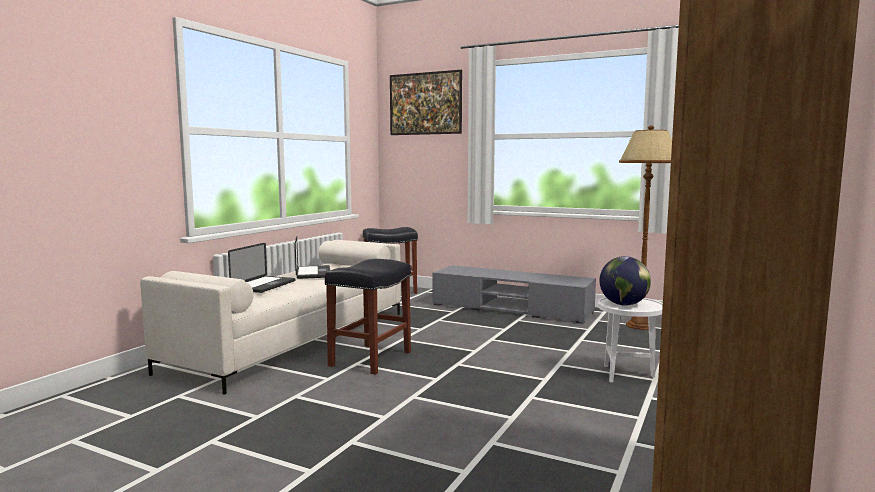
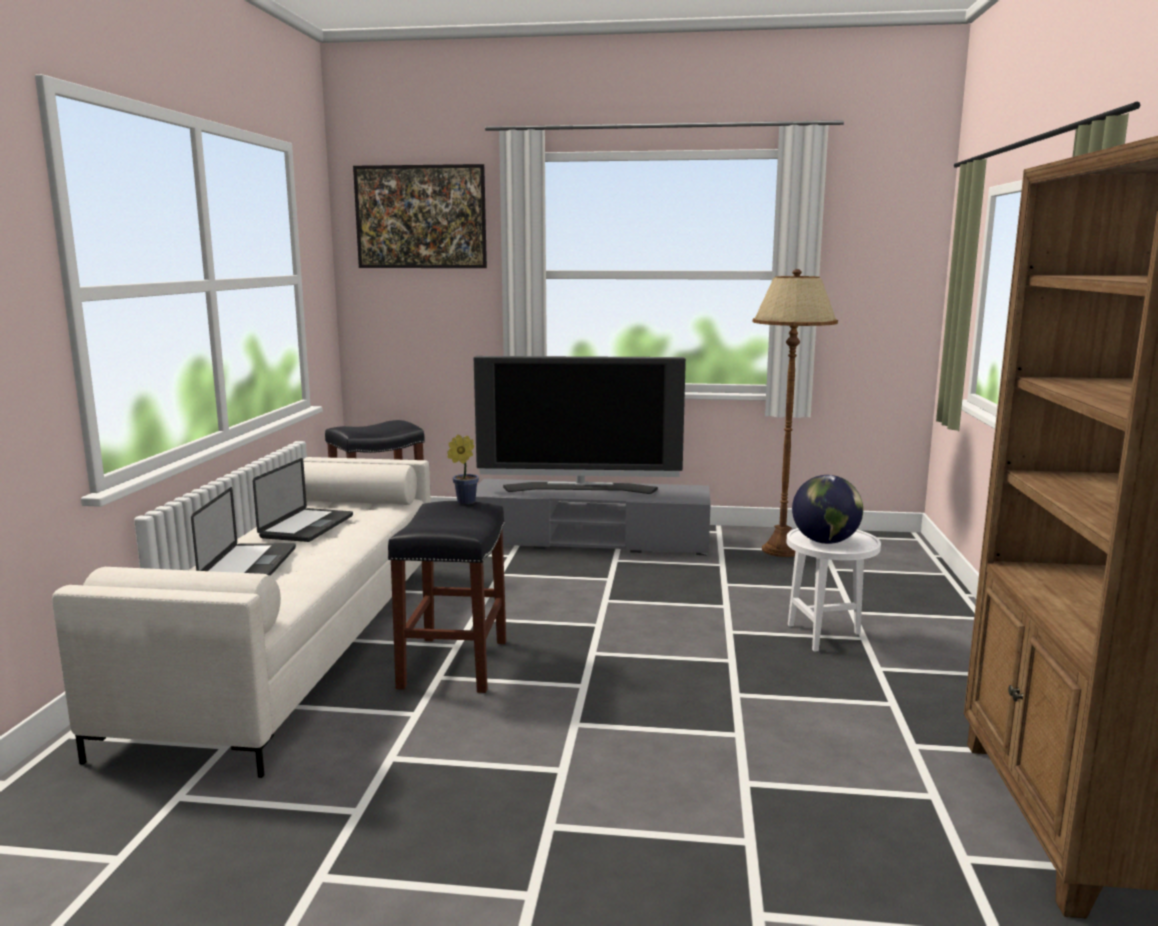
camera: 20 degrees left, 5 degrees up
laptop [295,236,330,279] -> laptop turned 45 degrees clockwise [253,458,353,542]
none -> potted plant [447,435,479,505]
none -> television [474,356,686,494]

